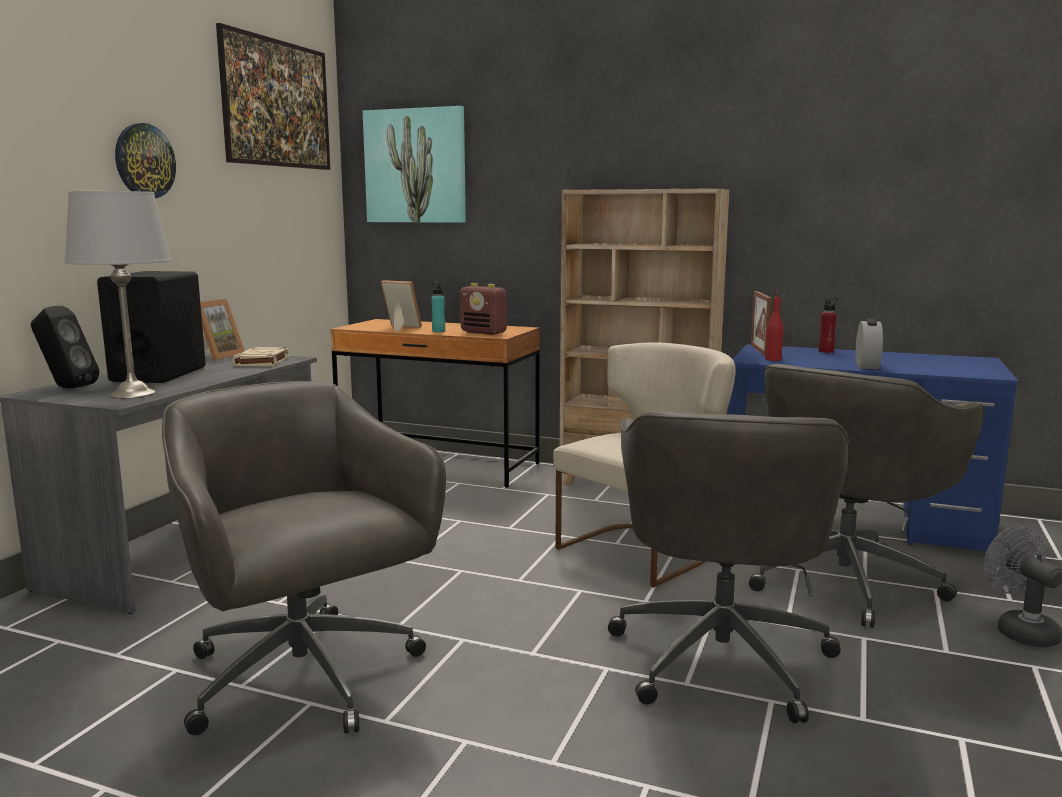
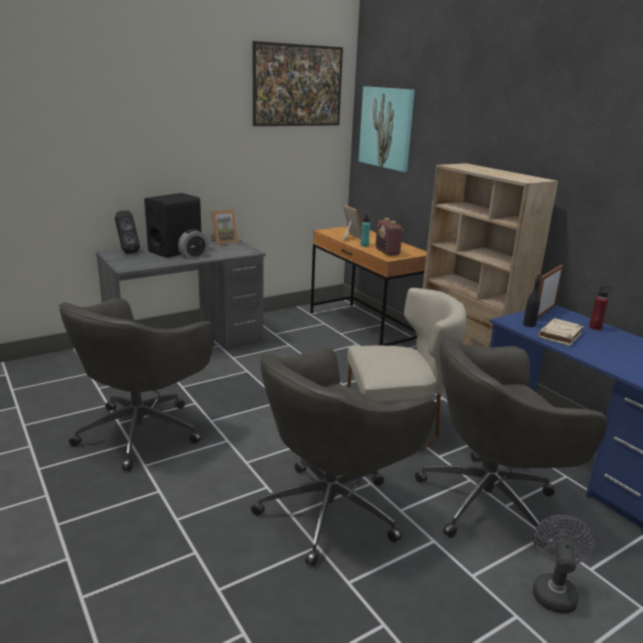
camera: 35 degrees right, 10 degrees up
grey table lamp [64,191,171,399] -> none
wall clock [115,123,176,198] -> none
grey office chair [162,381,446,735] -> grey office chair turned 150 degrees counterclockwise [59,298,215,471]
beige book [232,347,289,366] -> beige book moved to [538,318,584,346]
red bottle [765,291,783,361] -> black bottle [523,274,541,327]
alarm clock [855,319,883,369] -> alarm clock moved to [178,229,209,259]

